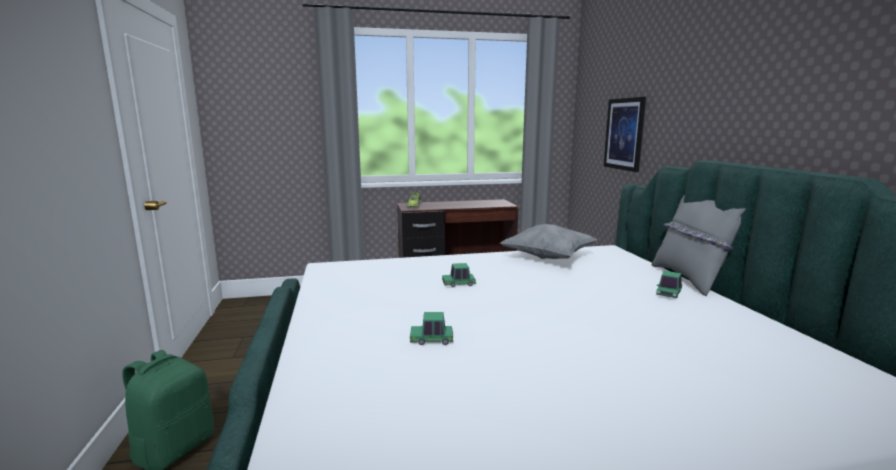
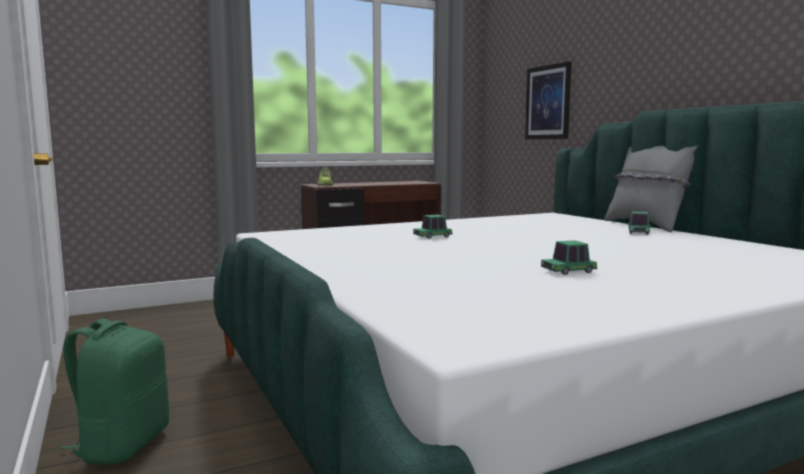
camera: 15 degrees left, 5 degrees down
toy car [410,312,453,345] -> toy car moved to [541,240,597,275]
grey pillow [500,224,598,259] -> none

